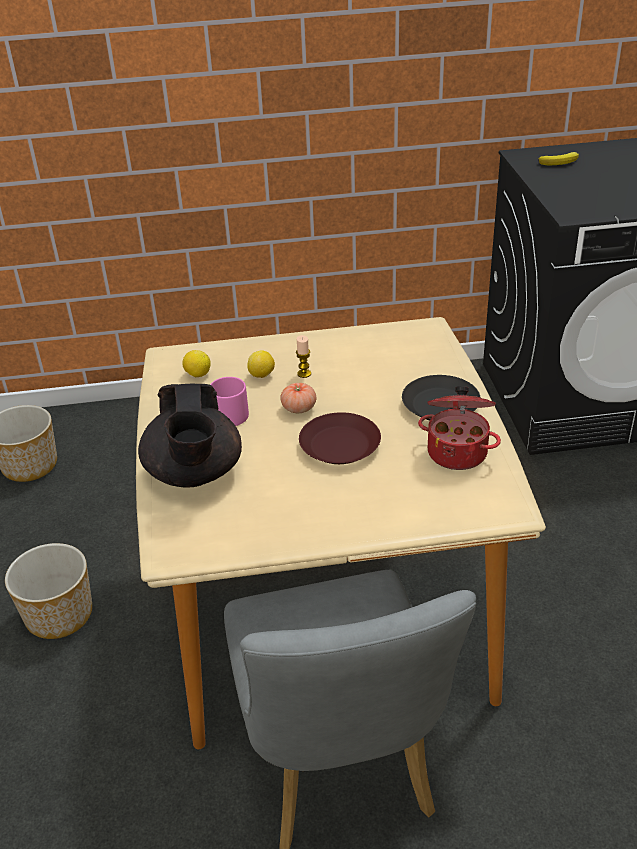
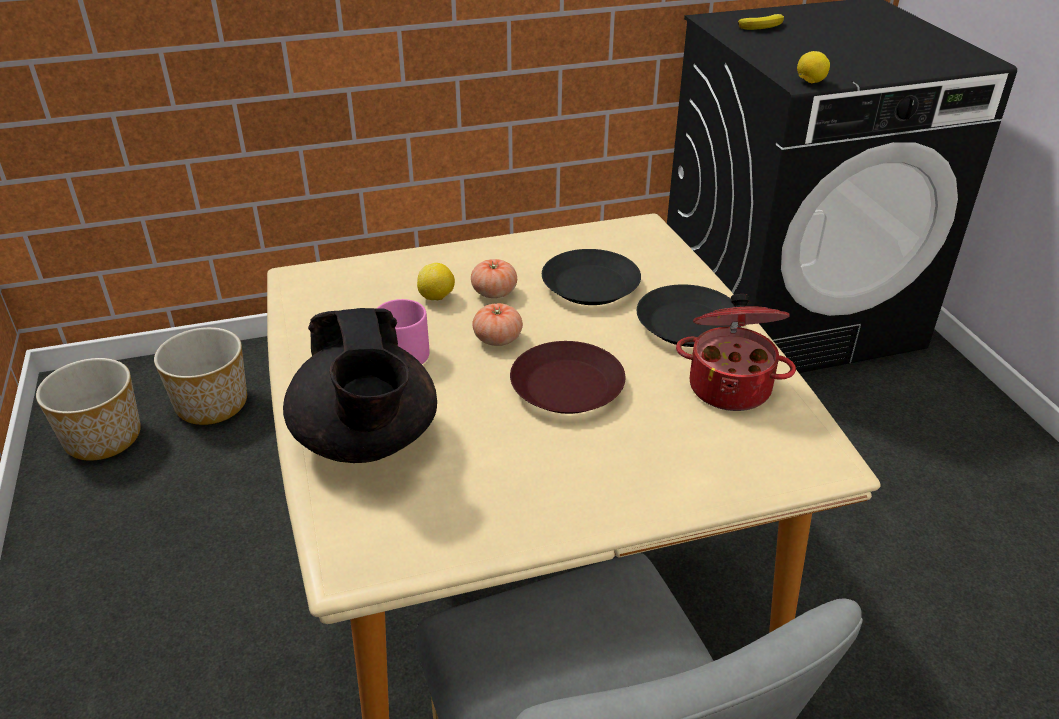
camera: 10 degrees left, 0 degrees up
planter [5,543,92,639] -> planter moved to [154,327,247,425]
lemon [182,350,211,377] -> lemon moved to [797,51,830,83]
candle [296,335,311,378] -> tomato [471,259,517,298]
none -> black plate [542,249,641,305]

